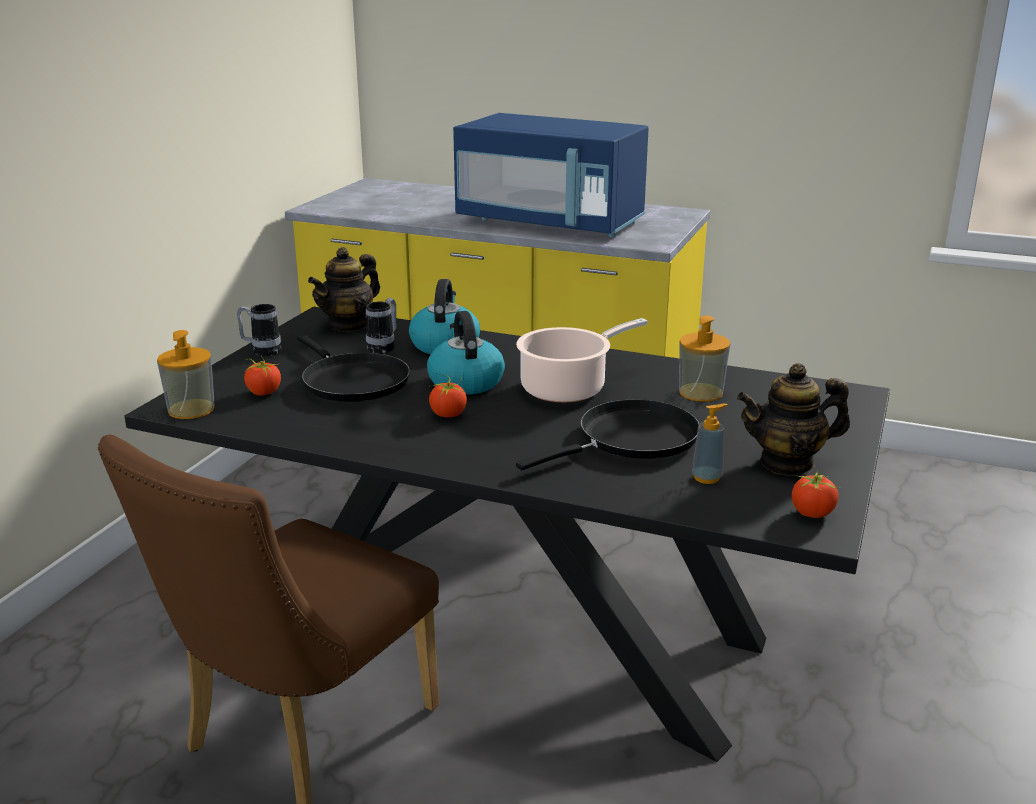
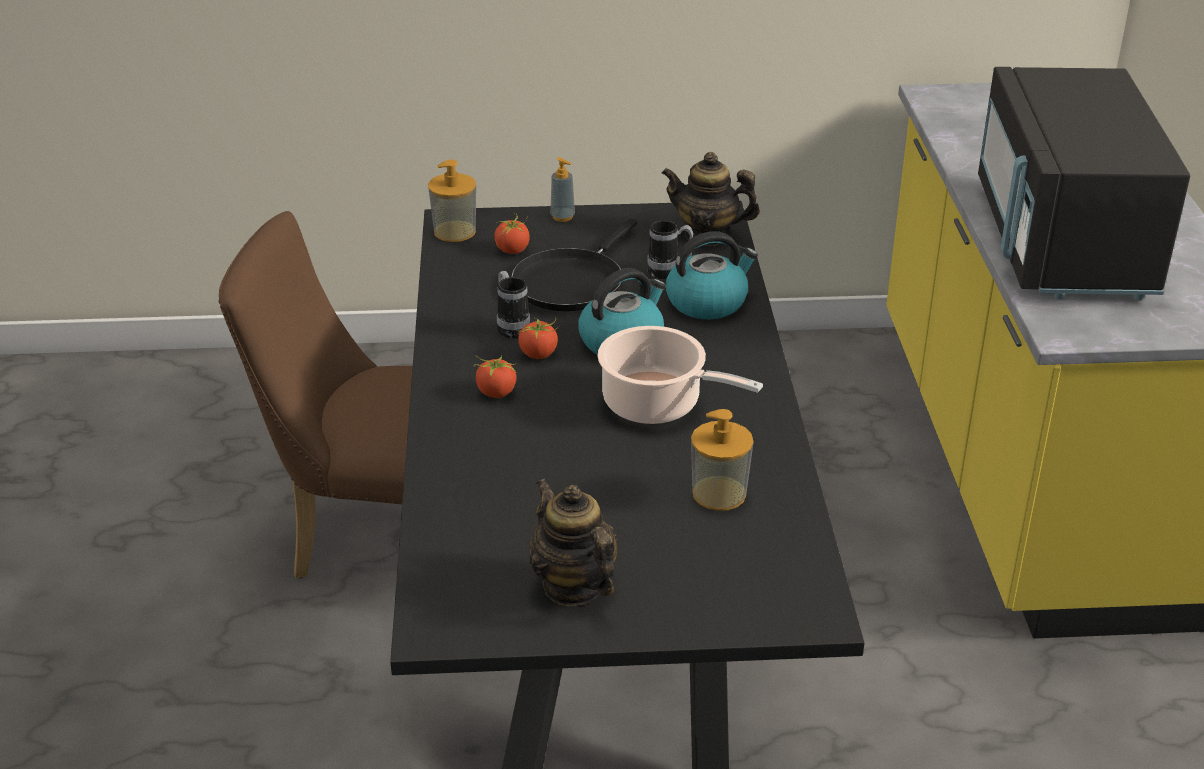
camera: 65 degrees right, 10 degrees up
mug [237,304,281,357] -> mug moved to [497,271,530,339]
blue microwave [453,113,649,237] -> black microwave [978,67,1190,300]
black frying pan [516,399,699,470] -> none
soap dispenser [692,404,728,484] -> soap dispenser moved to [550,157,575,222]
tomato [792,470,840,518] -> tomato moved to [474,355,517,398]

